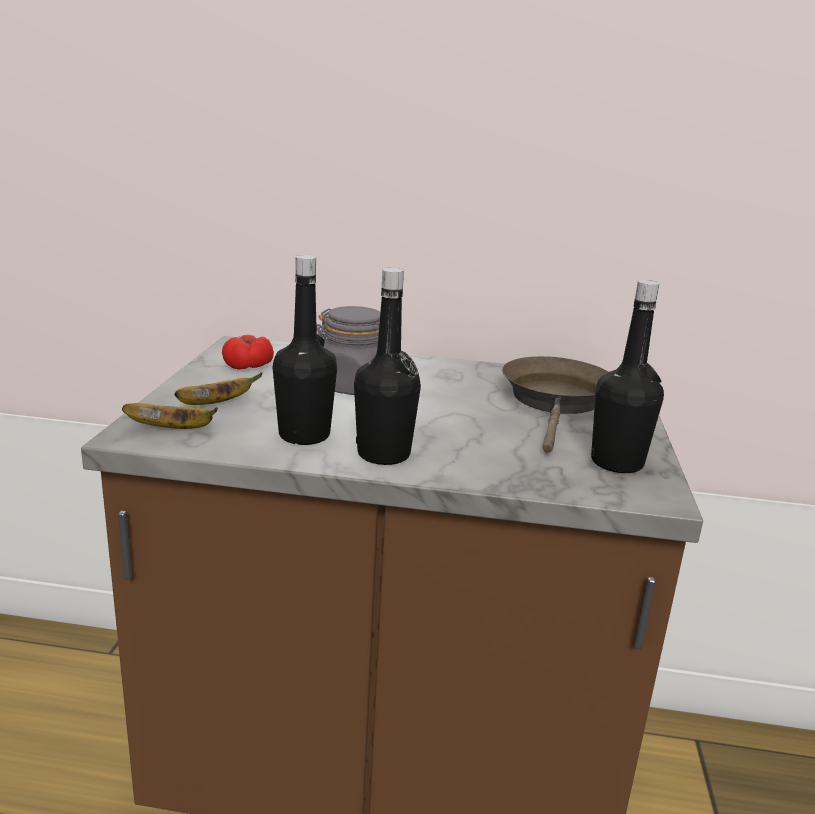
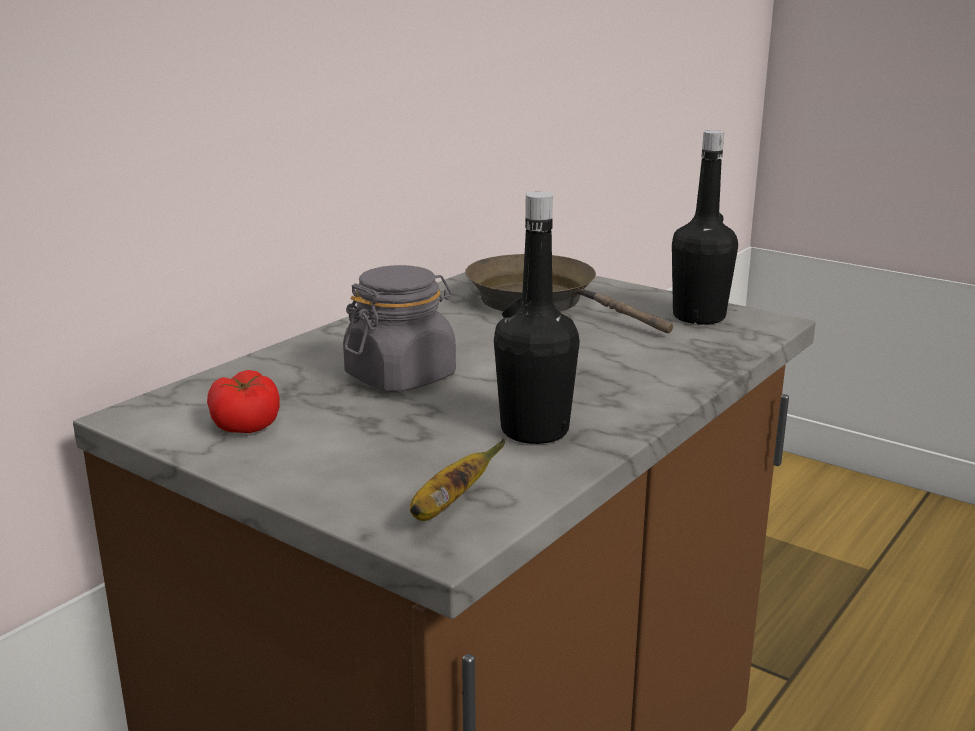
camera: 60 degrees left, 0 degrees up
banana [175,372,263,405] -> none
black bottle [354,268,421,465] -> none

